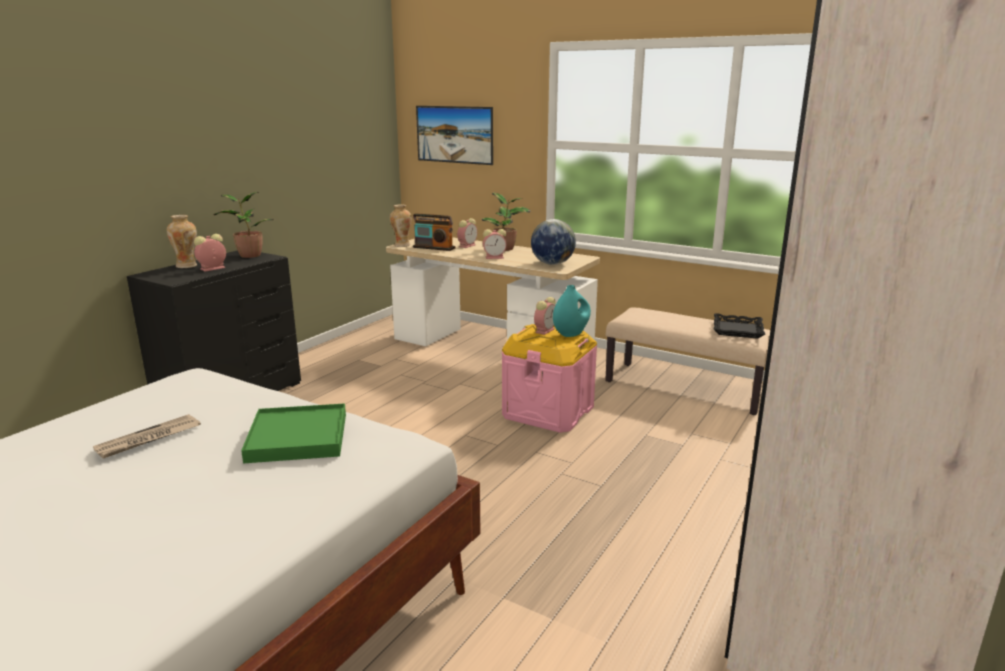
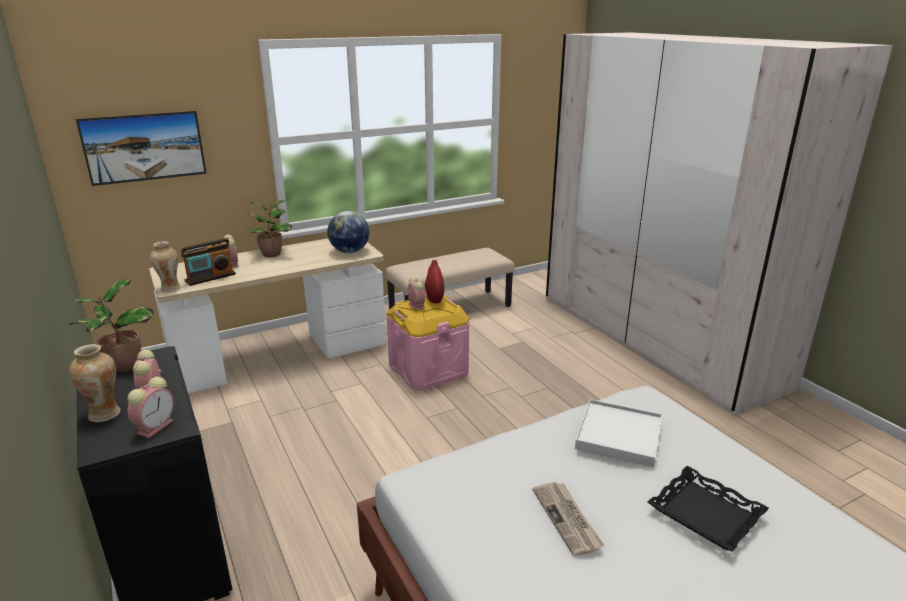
camera: 60 degrees left, 5 degrees up
green tray [241,403,346,463] -> white tray [575,399,662,468]
alarm clock [483,229,507,259] -> alarm clock moved to [127,377,174,438]
turquoise vase [553,285,591,337] -> red vase [425,260,444,303]
black tray [714,313,765,339] -> black tray moved to [648,466,769,552]

